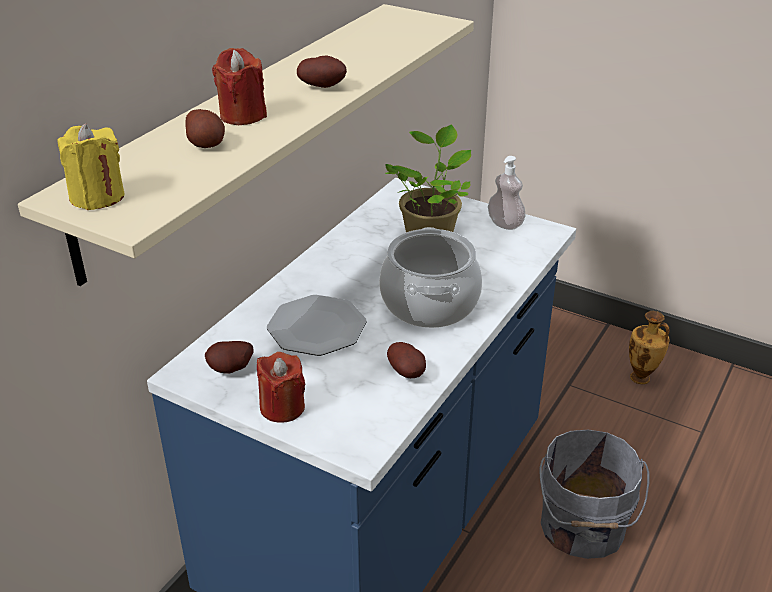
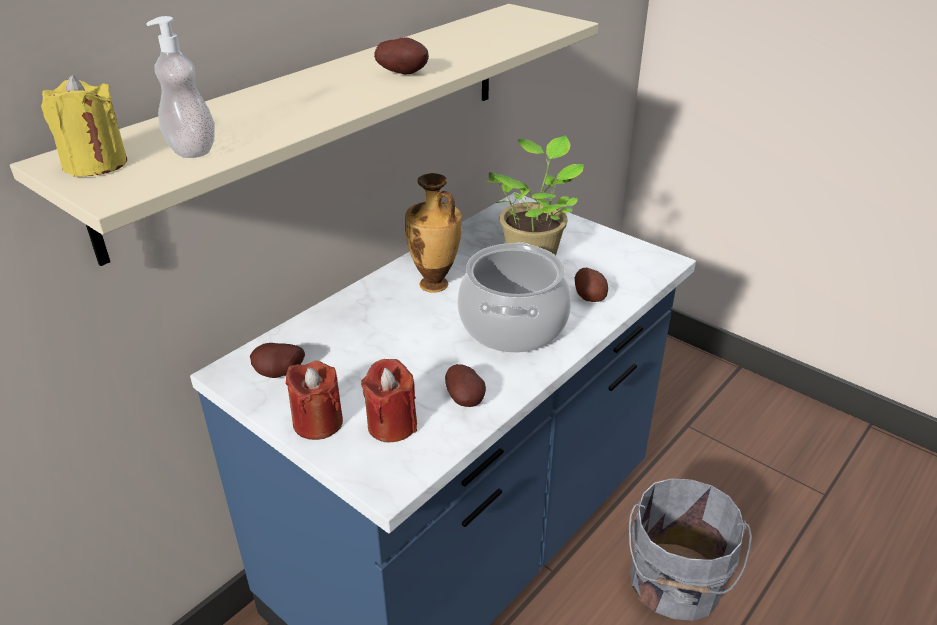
camera: 10 degrees right, 0 degrees up
potato [185,109,225,148] -> potato moved to [575,268,608,302]
red candle [212,48,267,125] -> red candle moved to [361,359,417,442]
plate [267,295,367,356] -> none
soap dispenser [488,156,526,230] -> soap dispenser moved to [146,16,215,158]
vase [629,311,670,384] -> vase moved to [405,173,462,293]

